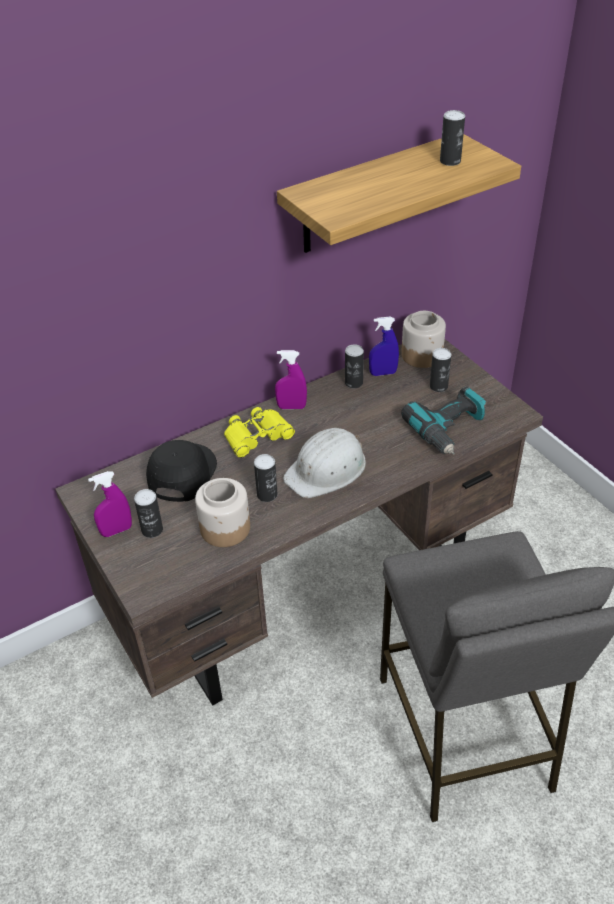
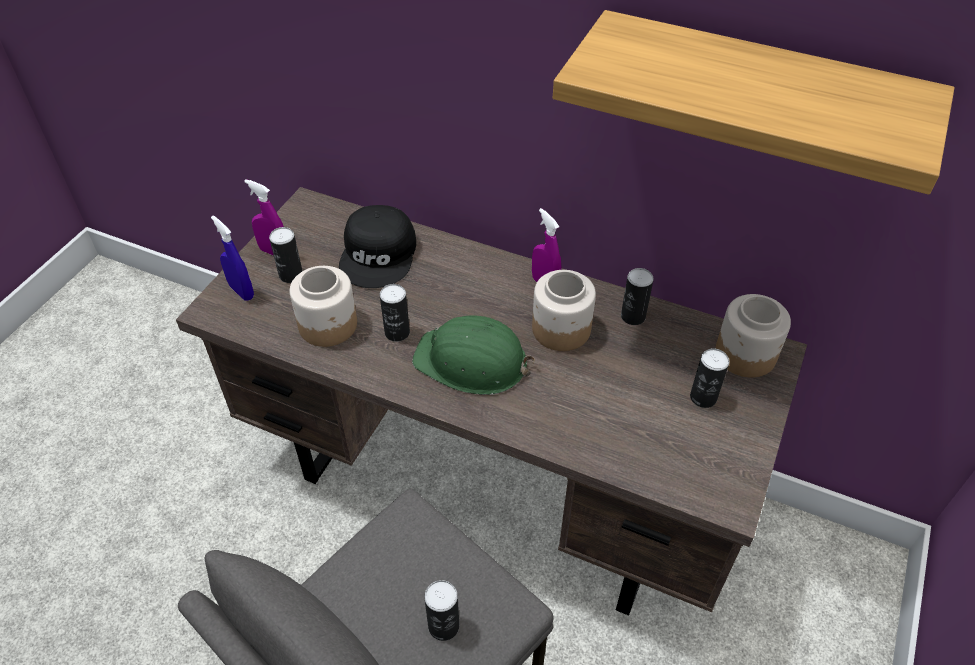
camera: 55 degrees right, 5 degrees up
black cap [146,440,217,502] -> black cap turned 120 degrees clockwise [339,205,416,288]
yellow binoculars [224,407,295,458] -> none
white hard hat [283,428,366,498] -> green hard hat [412,316,535,395]
blue spray bottle [369,317,399,376] -> blue spray bottle moved to [211,216,254,301]
power drill [401,386,486,455] -> none
can [440,110,465,166] -> can moved to [424,580,459,641]
none -> jar [532,270,596,351]

